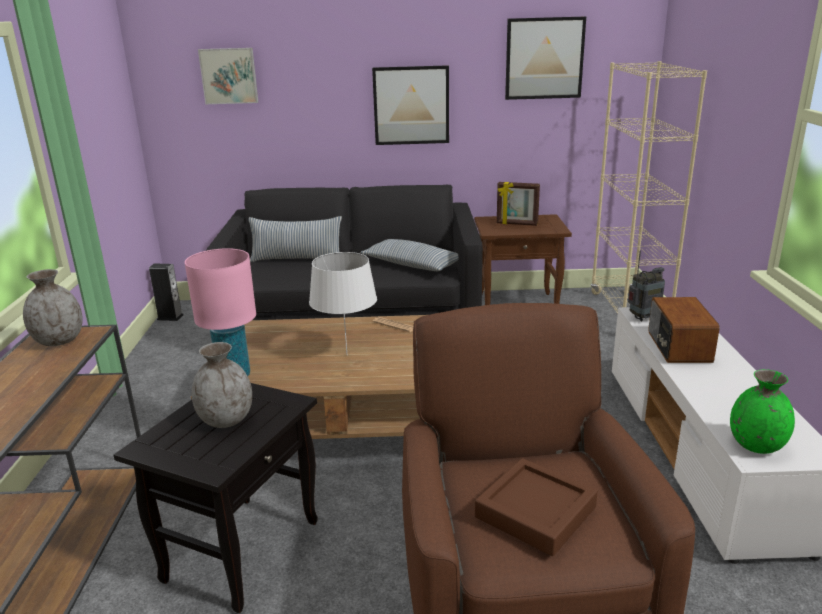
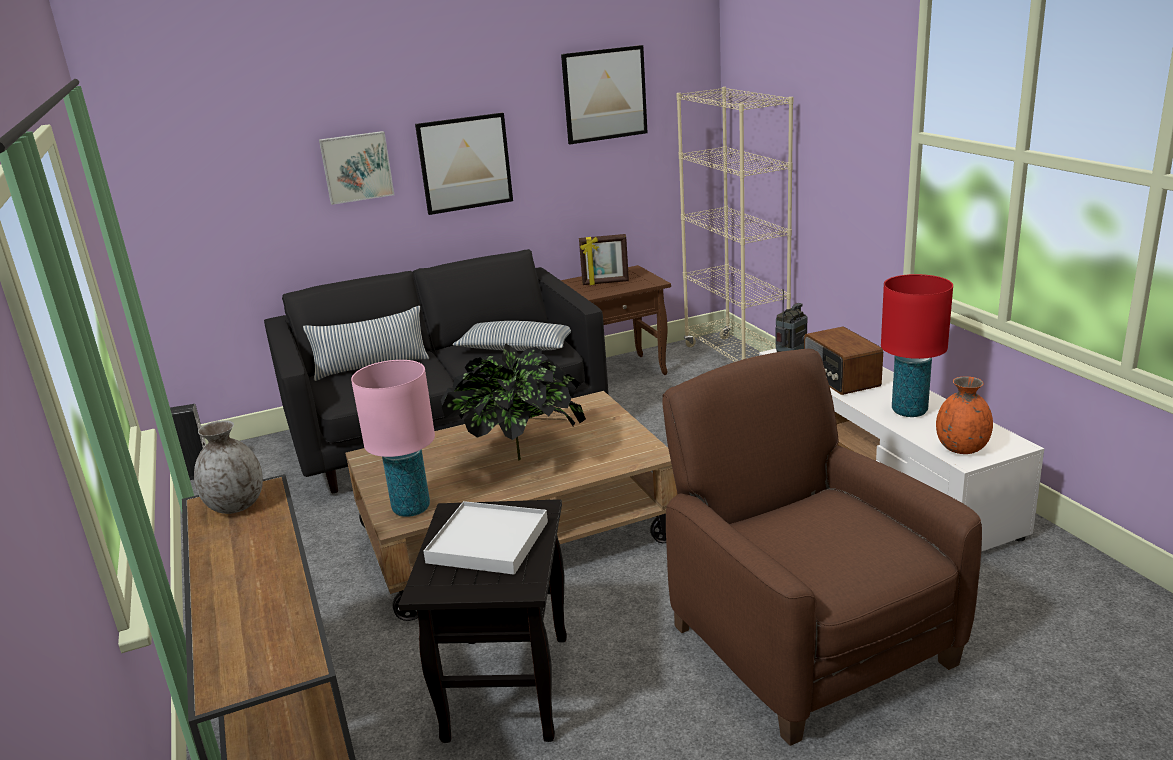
camera: 20 degrees left, 0 degrees up
grey vase [192,342,252,428] -> white tray [423,501,548,575]
picture [198,48,258,104] -> picture moved to [319,131,394,205]
white table lamp [309,252,377,354] -> potted plant [441,343,586,461]
brown tray [475,458,598,556] -> none
green vase [730,369,795,454] -> orange vase [936,376,993,454]
none -> red table lamp [881,274,953,417]

